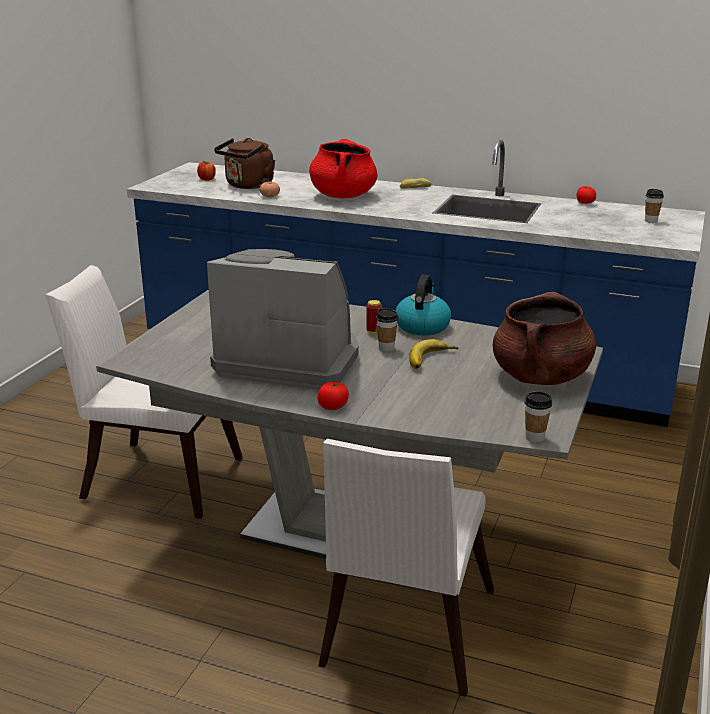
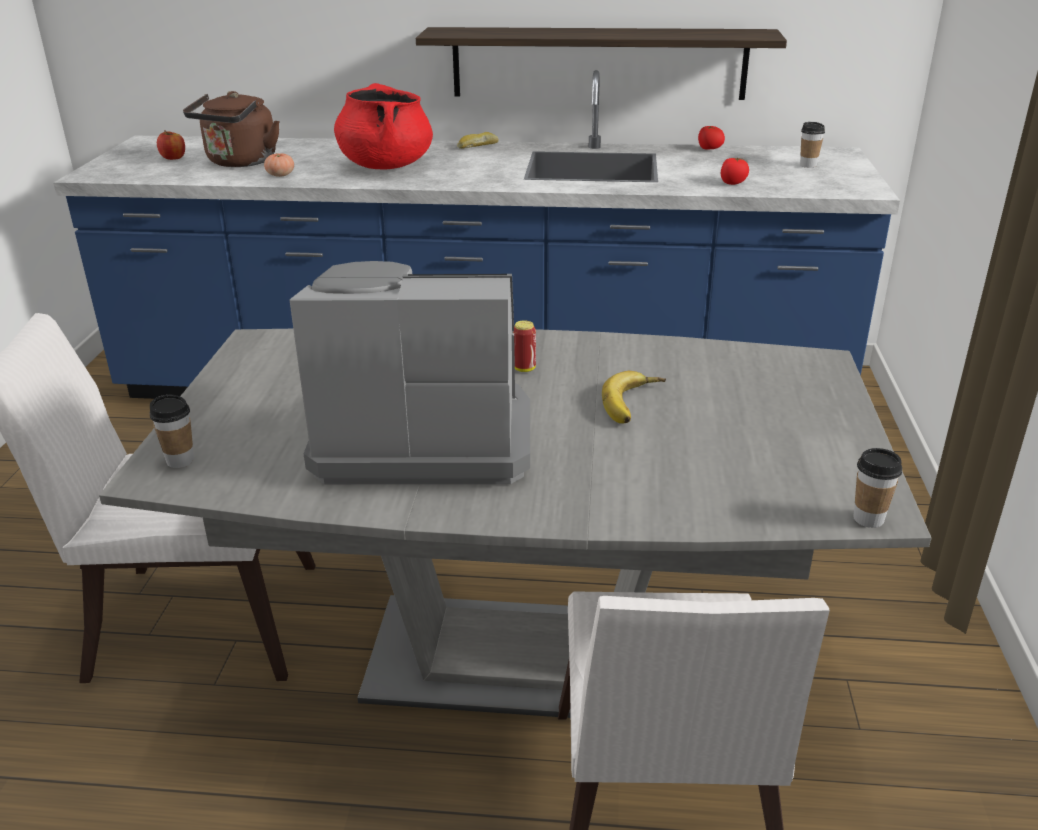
camera: 15 degrees left, 5 degrees up
tomato [318,382,349,410] -> tomato moved to [721,158,749,185]
cup [376,308,398,352] -> cup moved to [149,395,194,468]
kettle [395,275,451,335] -> none
brown cooking pot [492,292,596,385] -> none
none -> shelf [416,27,787,100]

